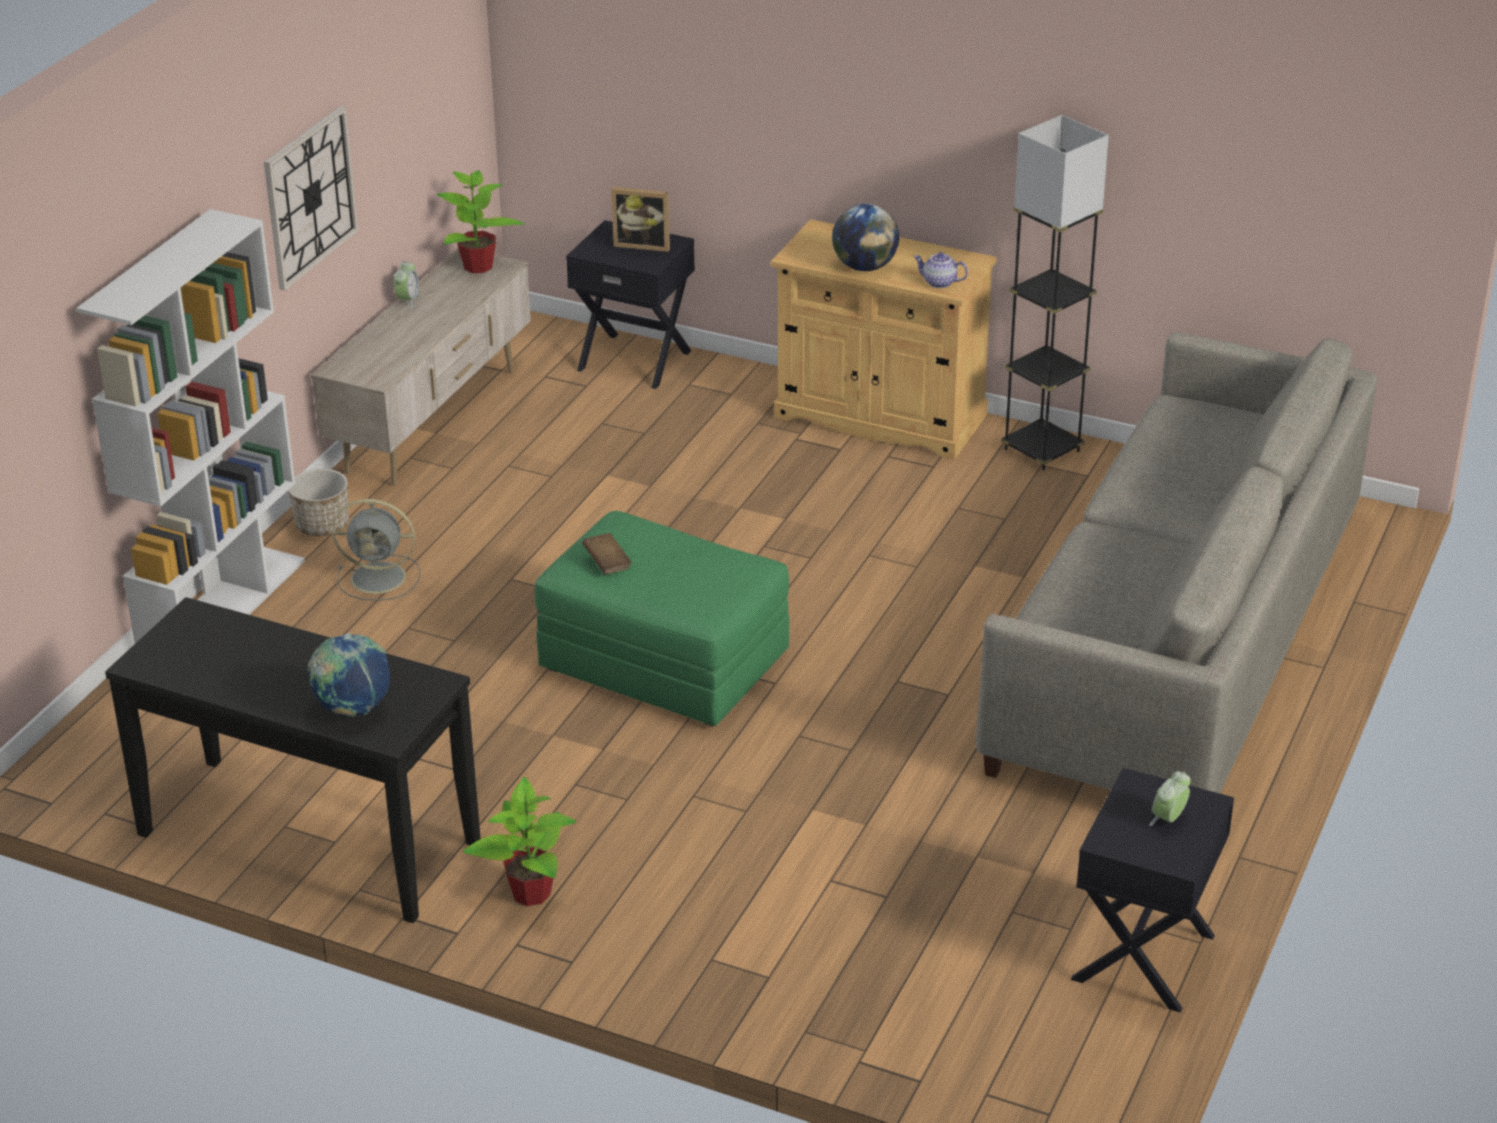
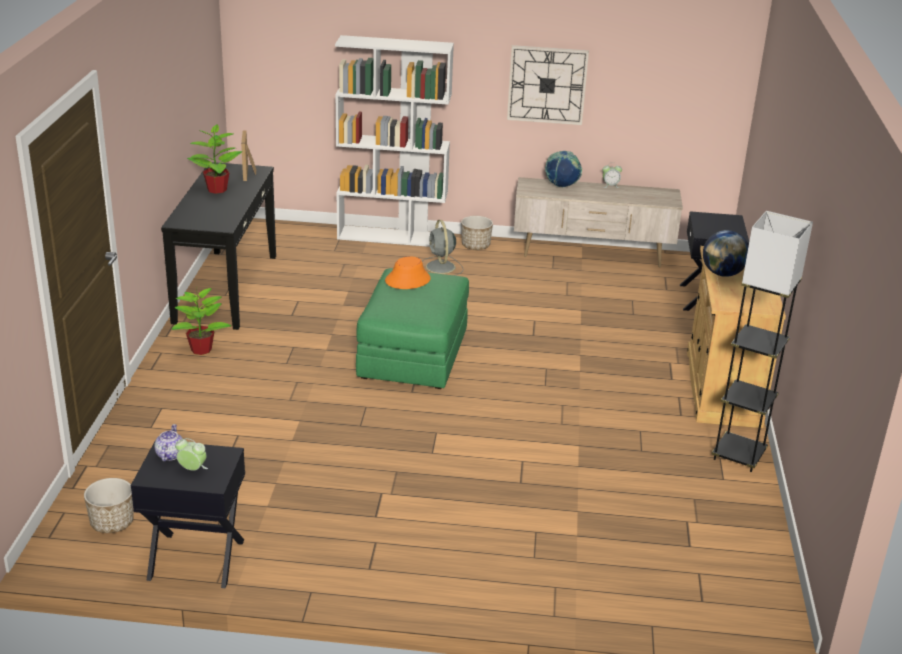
camera: 70 degrees right, 5 degrees down
globe [308,633,390,716] -> globe moved to [545,151,582,188]
potted plant [436,170,525,273] -> potted plant moved to [187,124,242,194]
brown book [582,533,632,574] -> orange hat [385,256,431,289]
picture frame [611,187,670,252] -> picture frame moved to [241,131,256,181]
teapot [913,252,968,288] -> teapot moved to [154,424,183,462]
grey sofa [976,332,1377,793] -> none
none -> planter [84,478,134,533]

